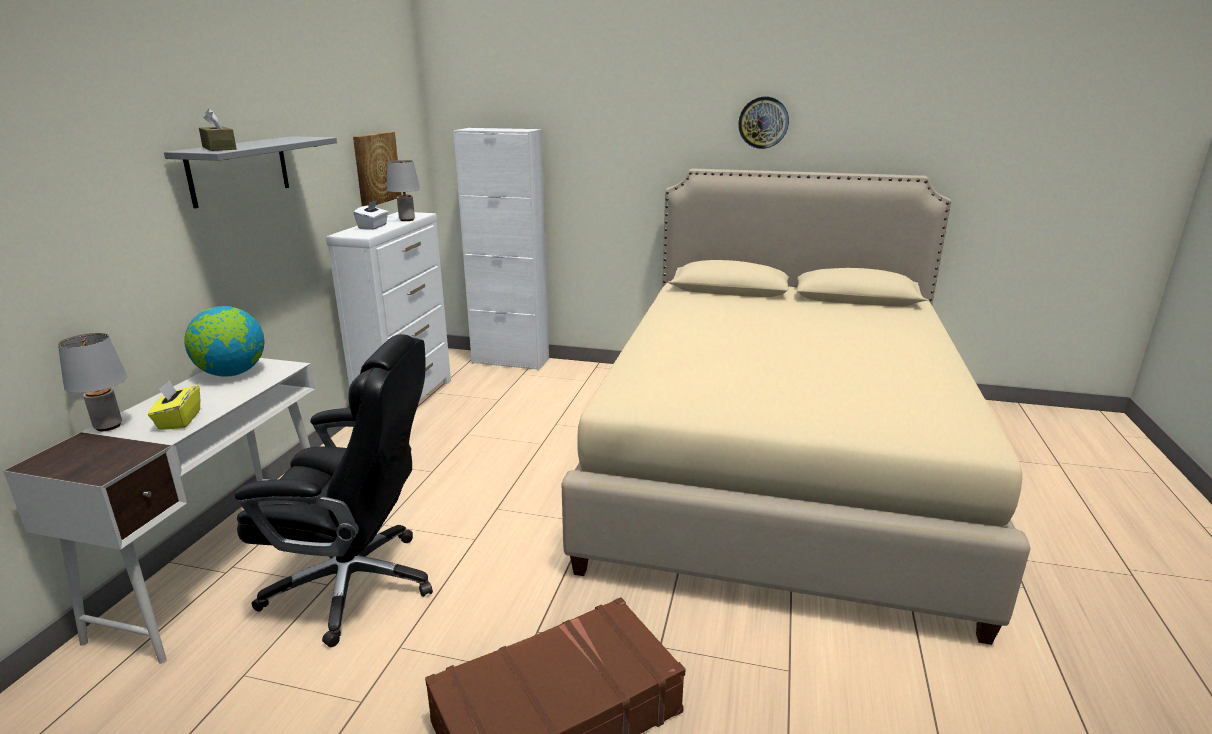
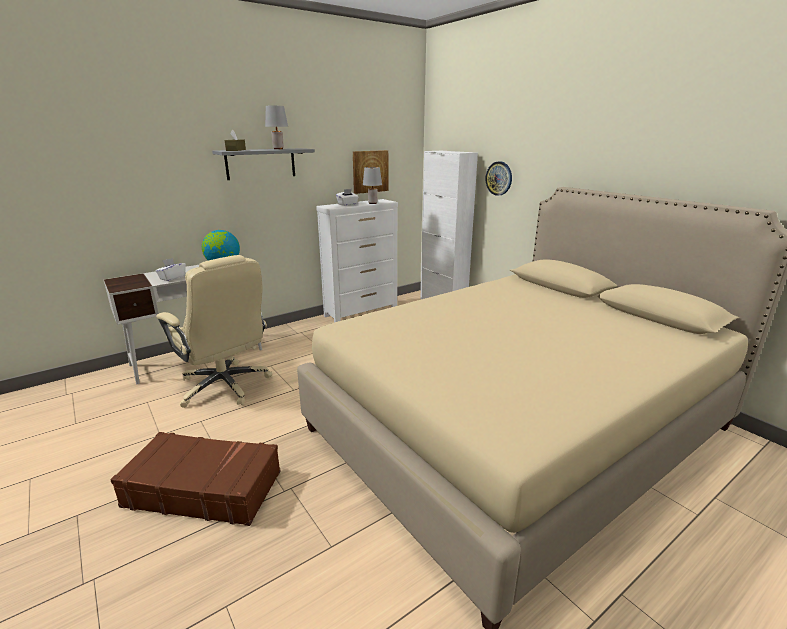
camera: 40 degrees right, 0 degrees up
grey table lamp [58,333,127,431] -> grey table lamp moved to [265,106,288,149]
yellow tissue box [148,380,200,430] -> white tissue box [155,258,186,281]
black office chair [234,334,433,647] -> beige office chair [156,255,272,408]
wall clock [738,97,789,149] -> wall clock moved to [486,161,512,196]

